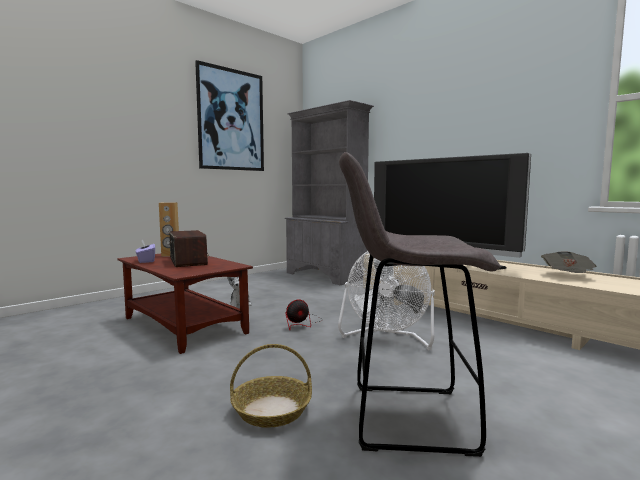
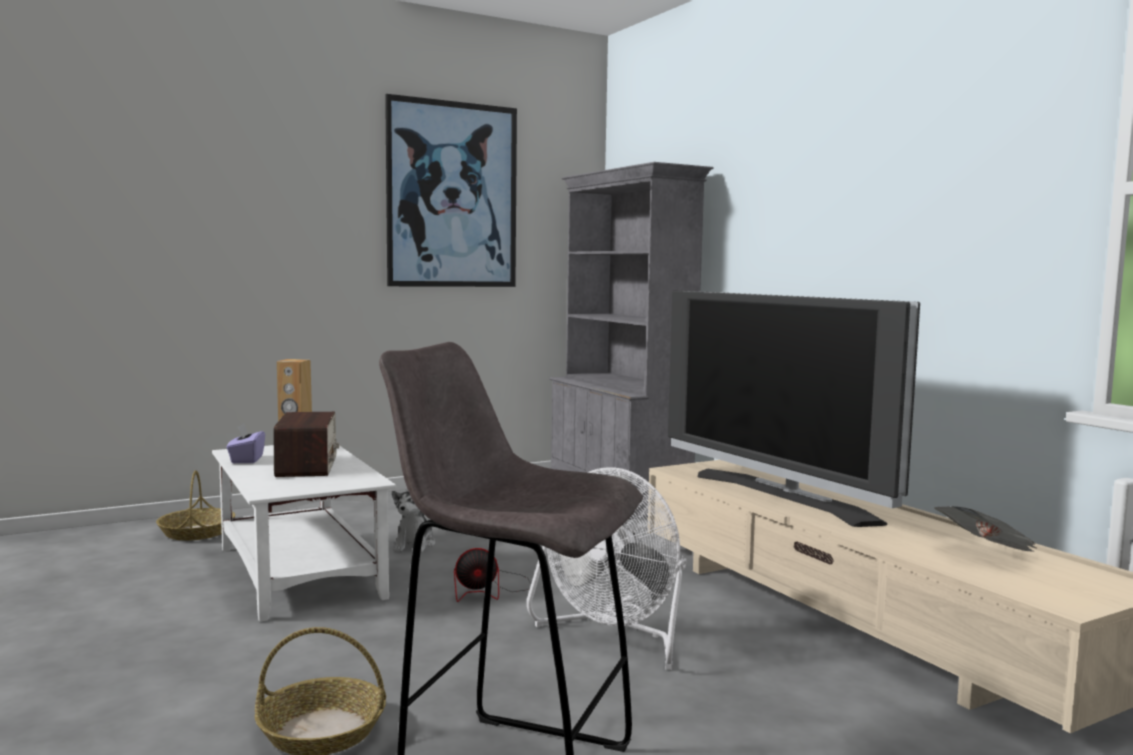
camera: 15 degrees right, 0 degrees up
brown coffee table [118,254,253,354] -> white coffee table [212,445,396,622]
none -> basket [156,470,235,541]

